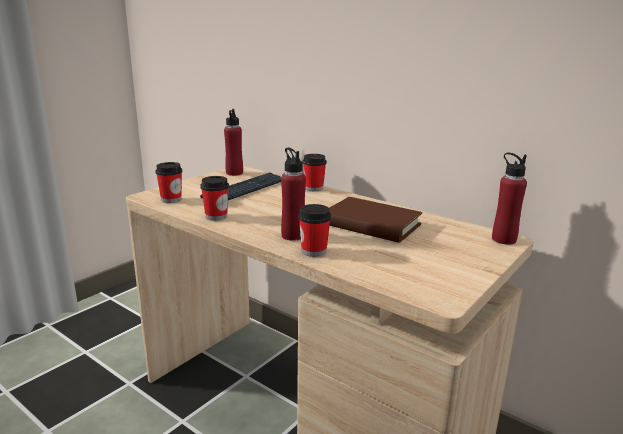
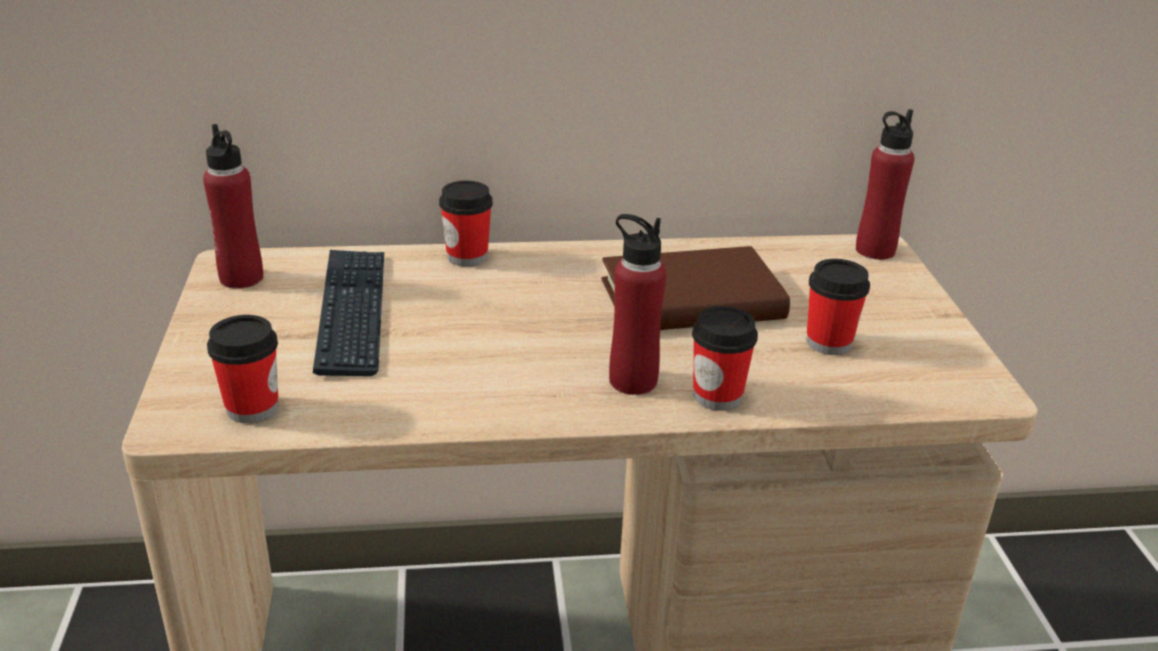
camera: 45 degrees left, 10 degrees up
cup [200,176,229,221] -> cup moved to [807,259,870,355]

